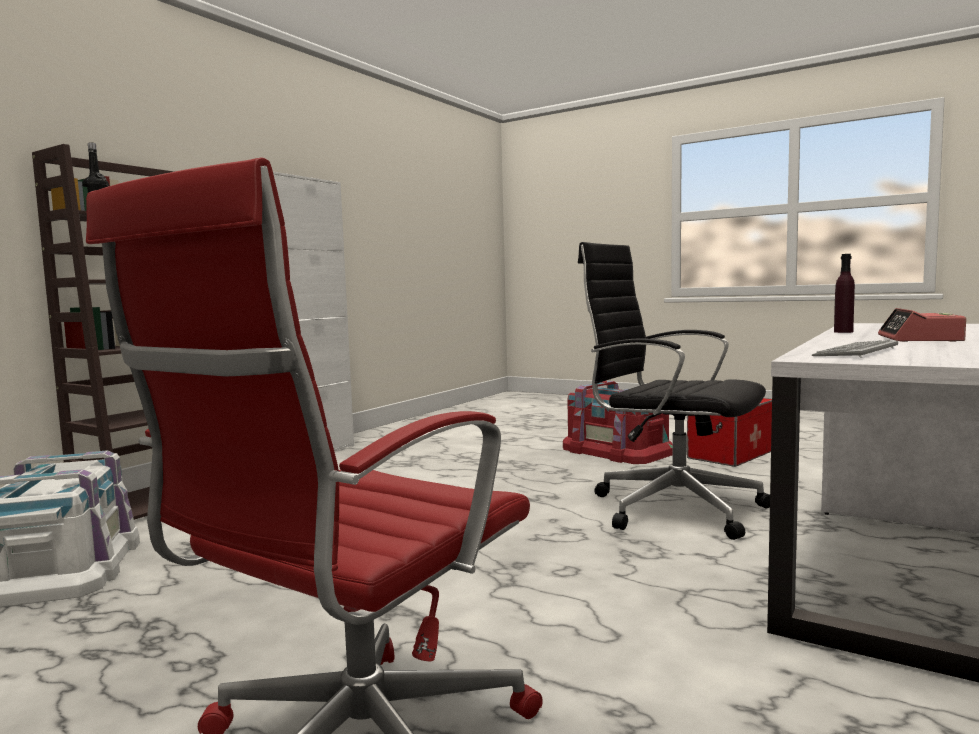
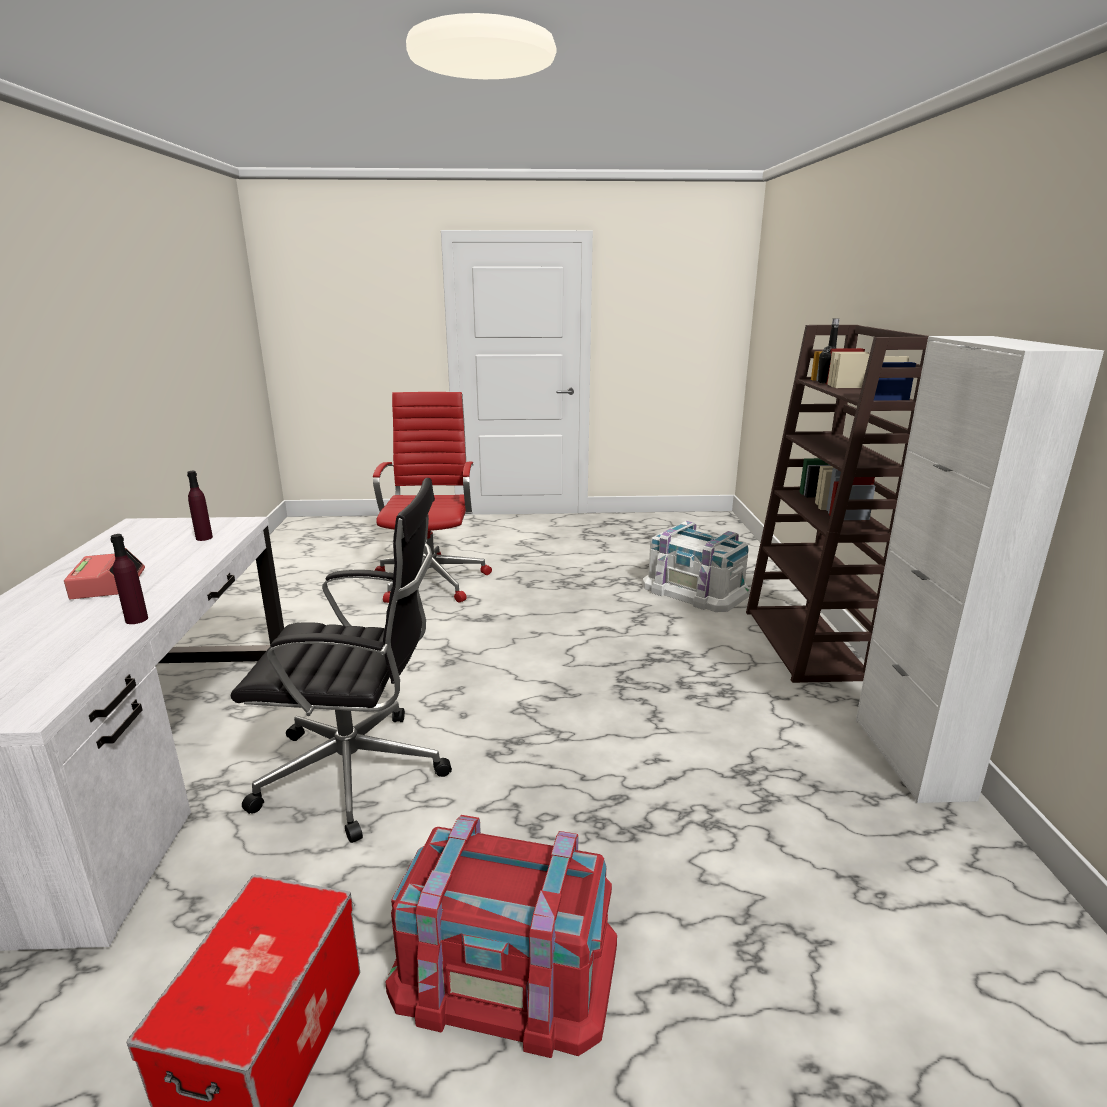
camera: 145 degrees right, 15 degrees up
keyboard [812,340,898,358] -> purple bottle [187,471,213,541]

